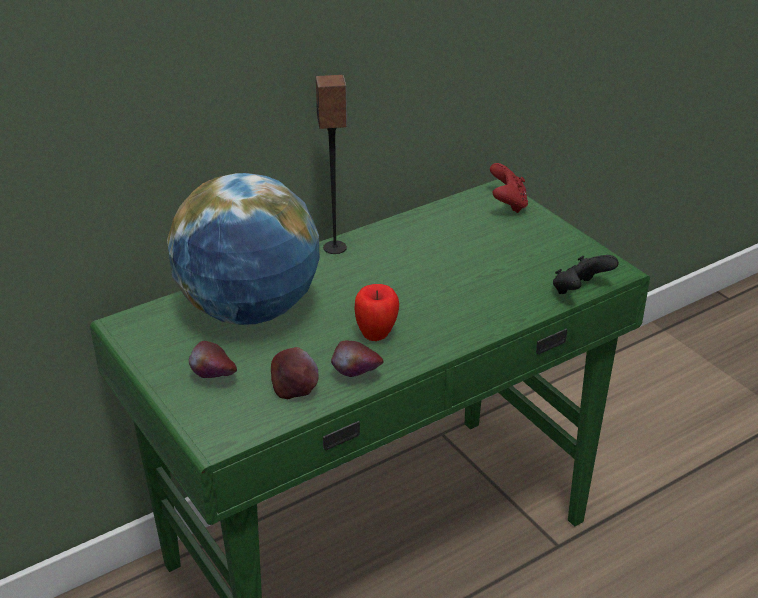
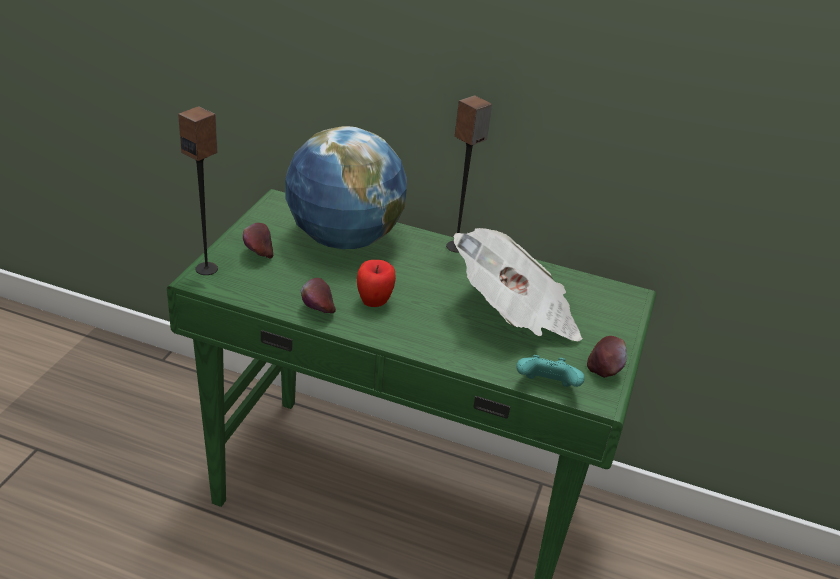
camera: 50 degrees right, 0 degrees up
apple [271,347,318,399] -> apple moved to [587,336,627,378]
red game controller [490,163,528,213] -> none
black game controller [553,255,619,294] -> turquoise game controller [516,355,585,387]
none -> speaker [178,106,218,275]
none -> newspaper [454,228,583,341]

